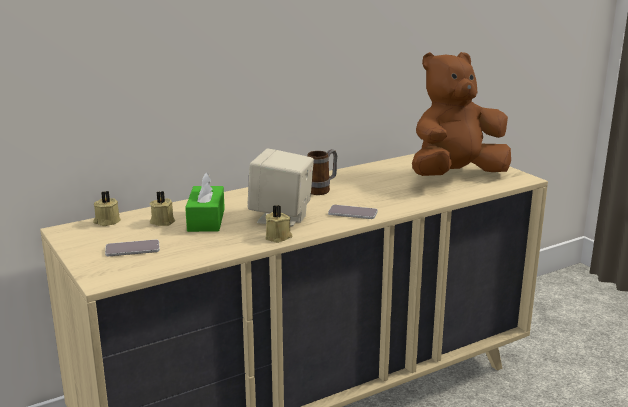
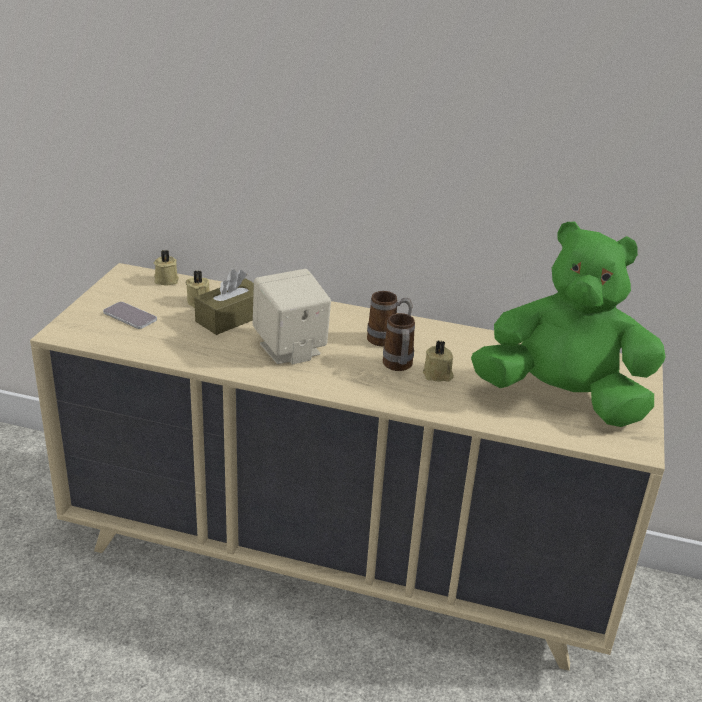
camera: 45 degrees right, 10 degrees up
green tissue box [185,172,225,232] -> brown tissue box [194,269,254,335]
beige candle [265,205,292,243] -> beige candle moved to [423,341,454,382]
phone [328,205,378,219] -> none
brown plush toy [412,52,511,176] -> green plush toy [471,222,666,427]
none -> mug [383,313,415,371]

